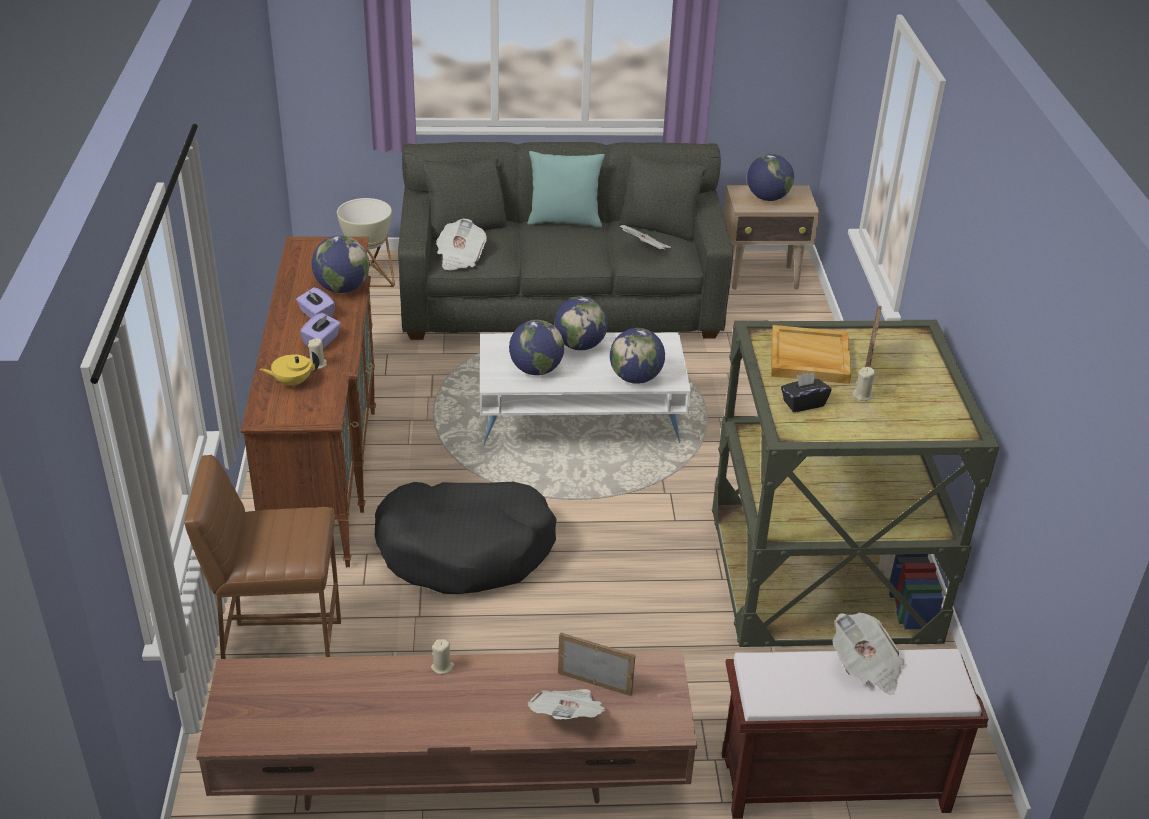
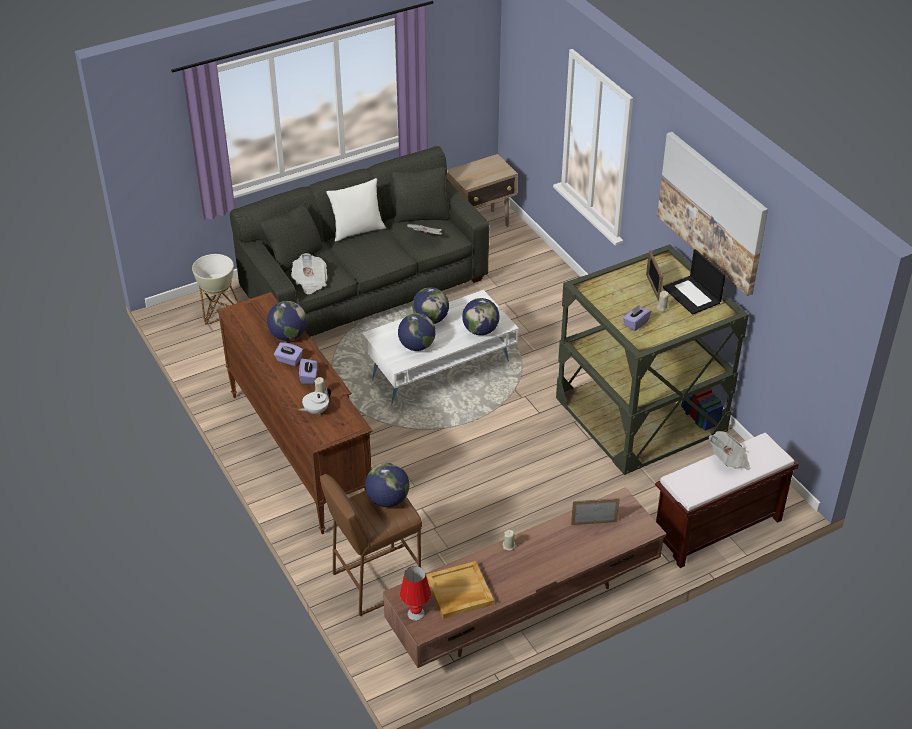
camera: 25 degrees left, 5 degrees up
yellow teapot [260,351,319,388] -> white teapot [299,387,331,414]
black dog bed [375,482,557,594] -> none
turquoise pillow [527,151,605,228] -> white pillow [326,178,386,242]
newspaper [528,689,606,719] -> none
globe [747,154,794,201] -> globe moved to [365,463,409,507]
beige tray [771,325,851,384] -> beige tray moved to [426,561,494,619]
black tissue box [781,372,831,412] -> purple tissue box [623,305,651,331]
none -> red table lamp [400,566,431,621]
none -> picture [657,132,768,296]
none -> laptop [663,249,726,315]

